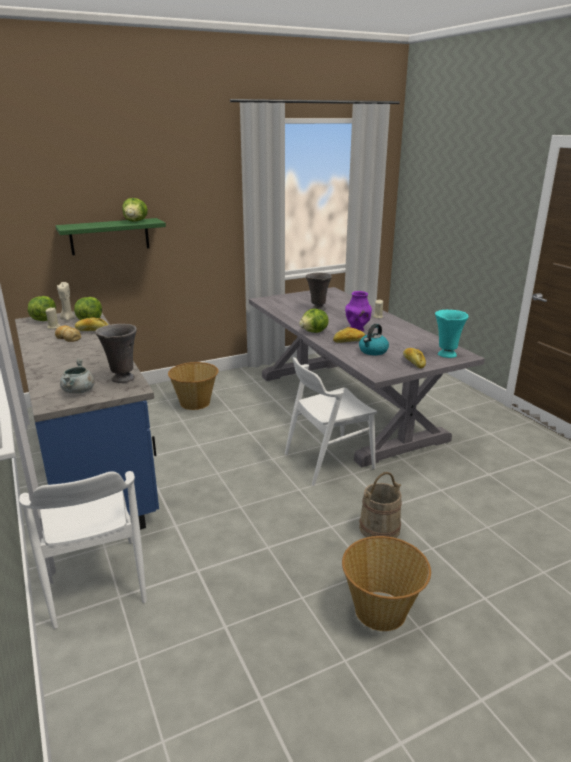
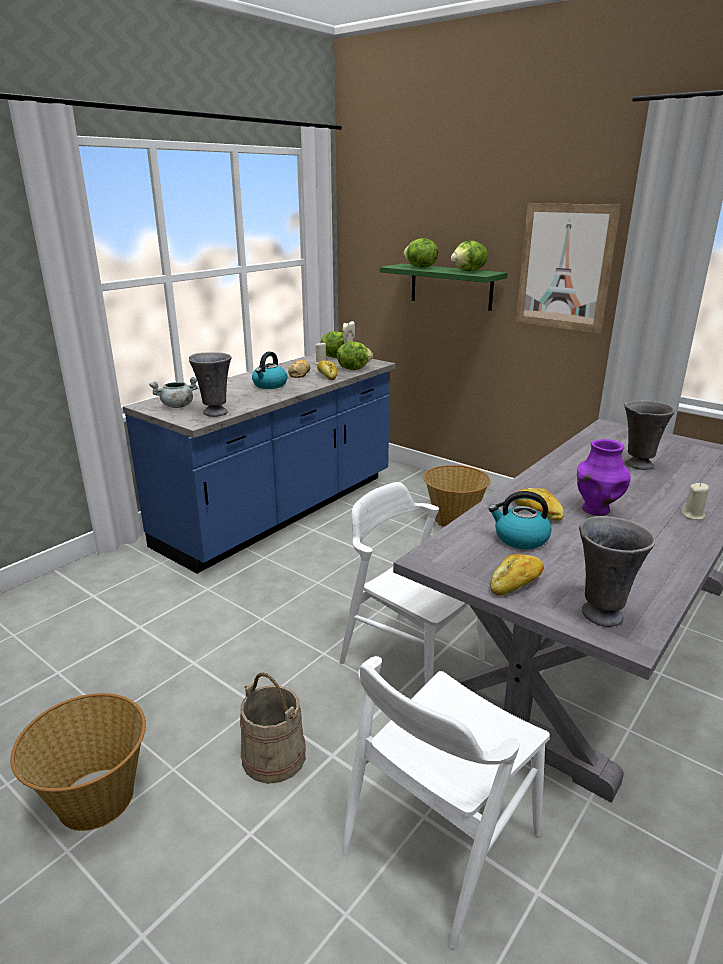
camera: 65 degrees right, 0 degrees up
white chair [19,471,147,629] -> white chair moved to [342,656,550,949]
lettuce [299,309,329,333] -> lettuce moved to [404,238,438,268]
turquoise vase [435,310,469,358] -> grey vase [579,516,656,627]
none -> kettle [252,352,288,389]
none -> picture [516,203,621,334]

